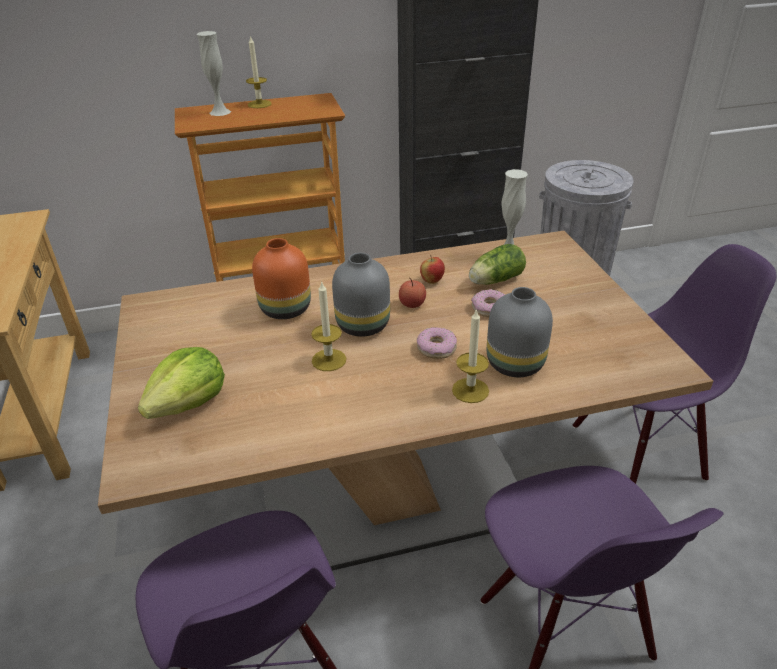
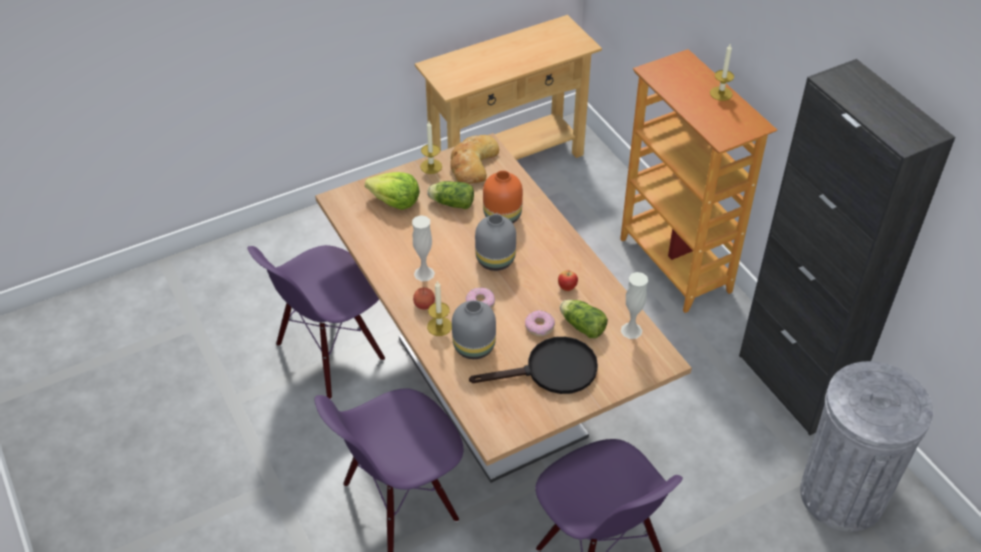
camera: 75 degrees right, 10 degrees up
white vase [197,31,231,116] -> white vase moved to [412,215,435,281]
candle [311,281,346,371] -> candle moved to [420,121,442,174]
apple [399,277,426,308] -> apple moved to [413,287,435,310]
none -> lettuce [427,181,474,209]
none -> bread [450,135,499,184]
none -> black frying pan [469,337,598,394]

